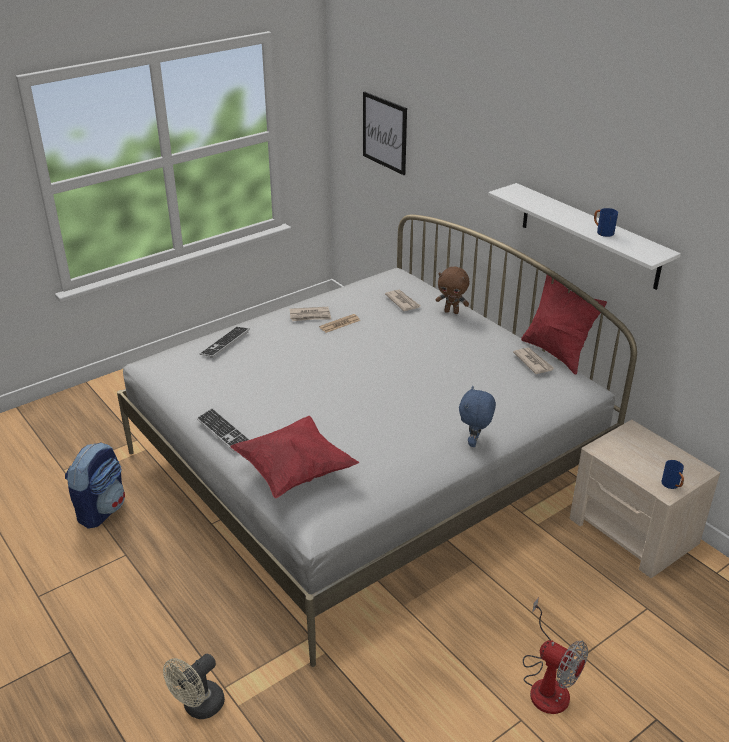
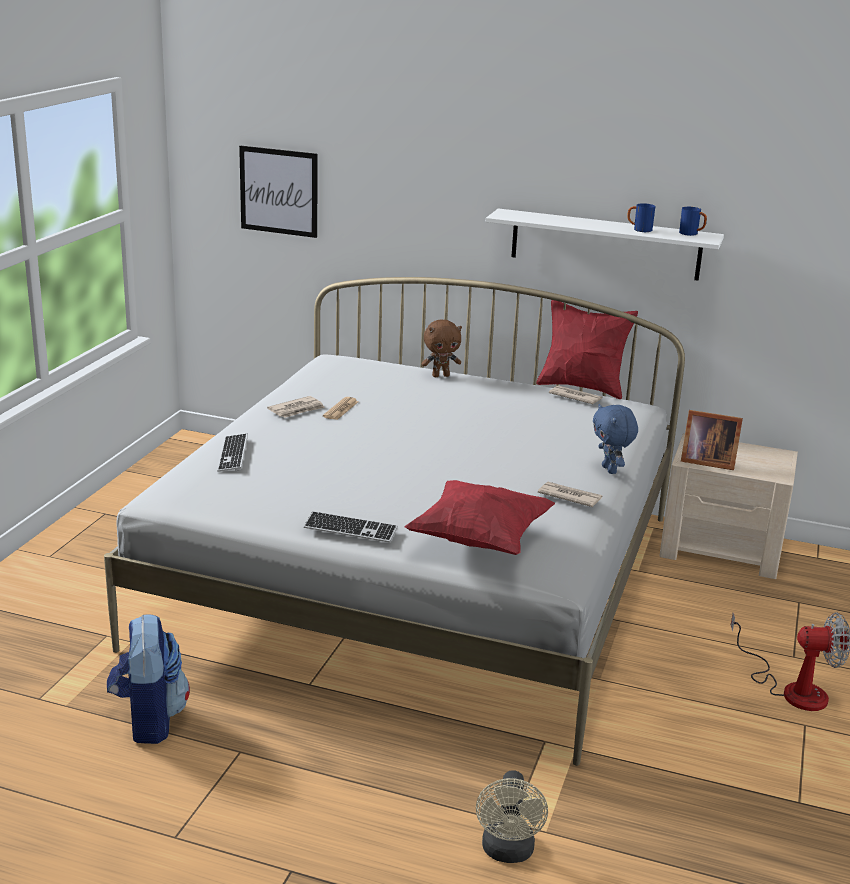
camera: 35 degrees left, 10 degrees down
newspaper [385,290,420,311] -> newspaper moved to [538,482,602,507]
blue mug [661,460,684,489] -> blue mug moved to [679,207,707,236]
none -> picture frame [681,410,743,470]

